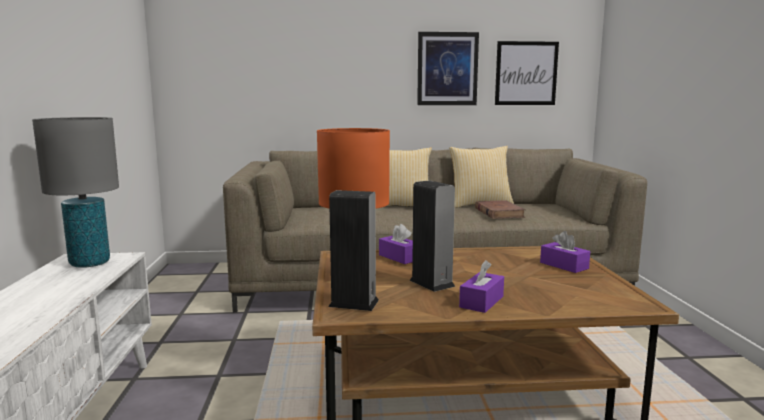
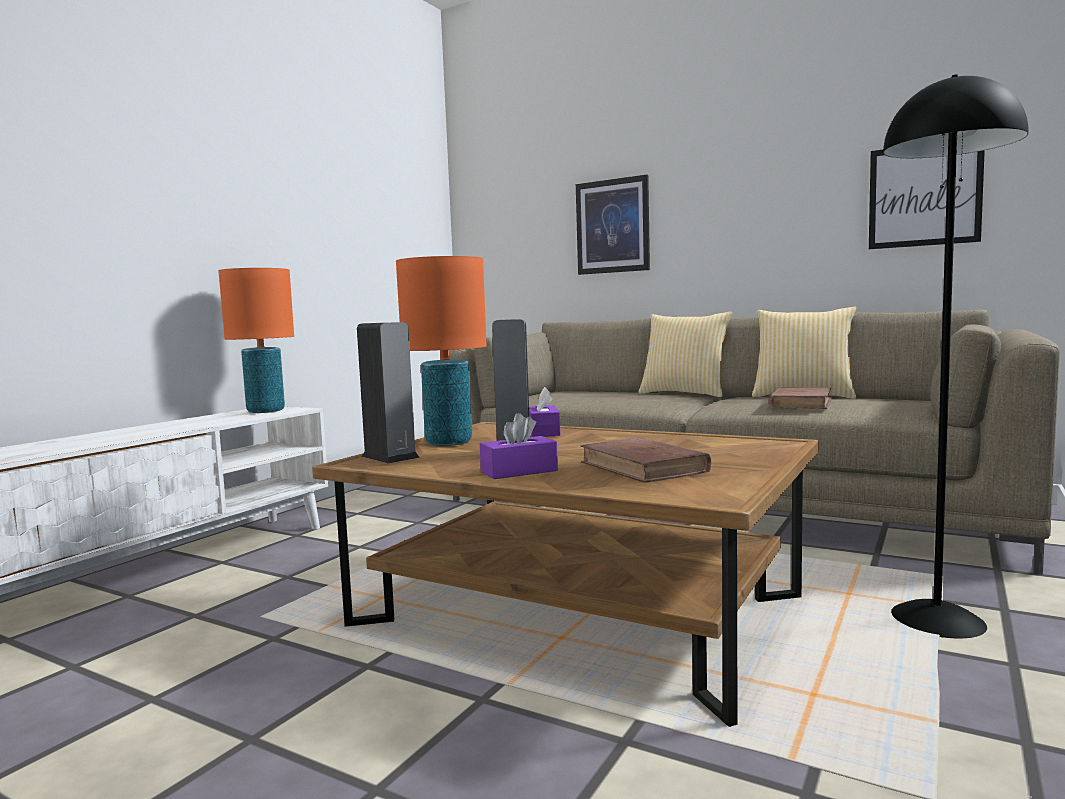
camera: 35 degrees right, 5 degrees down
grey table lamp [32,117,119,268] -> orange table lamp [218,268,294,413]
picture [417,32,479,105] -> picture moved to [576,175,650,275]
purple tissue box [540,231,590,273] -> none
none -> brown book [581,438,711,483]
none -> black floor lamp [883,74,1029,638]

